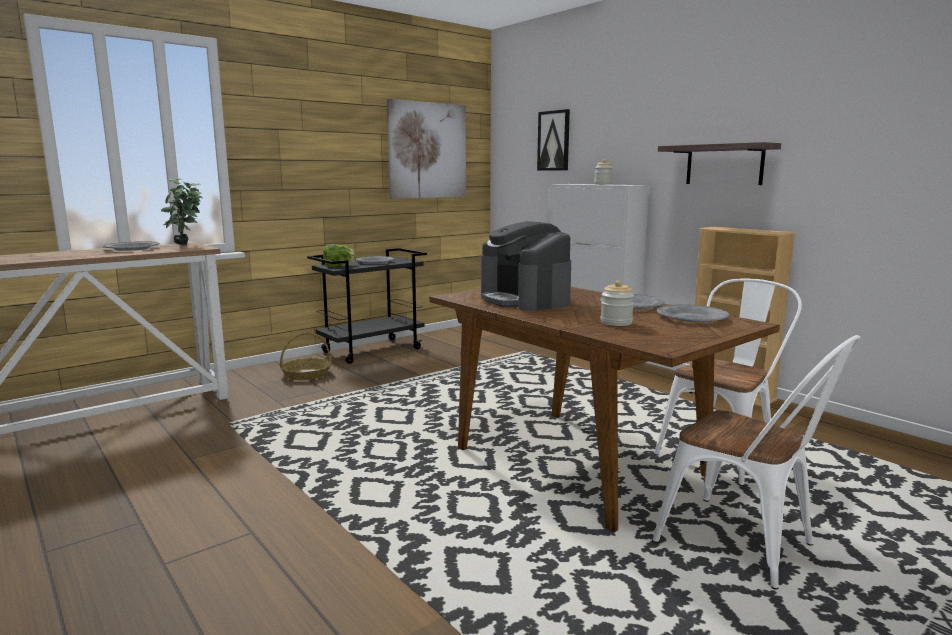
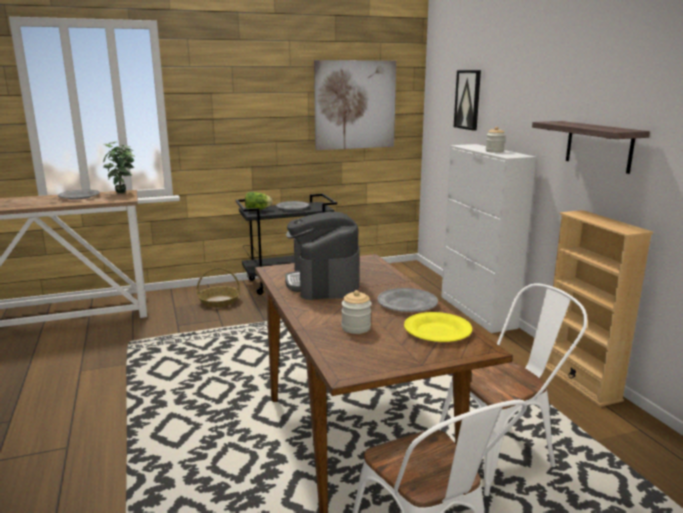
camera: 20 degrees right, 5 degrees up
grey plate [657,304,729,323] -> yellow plate [404,312,472,342]

